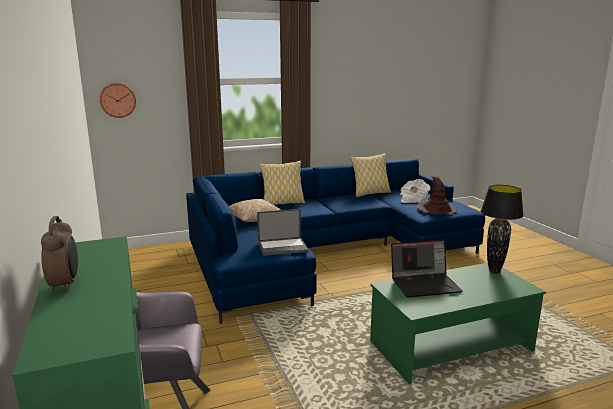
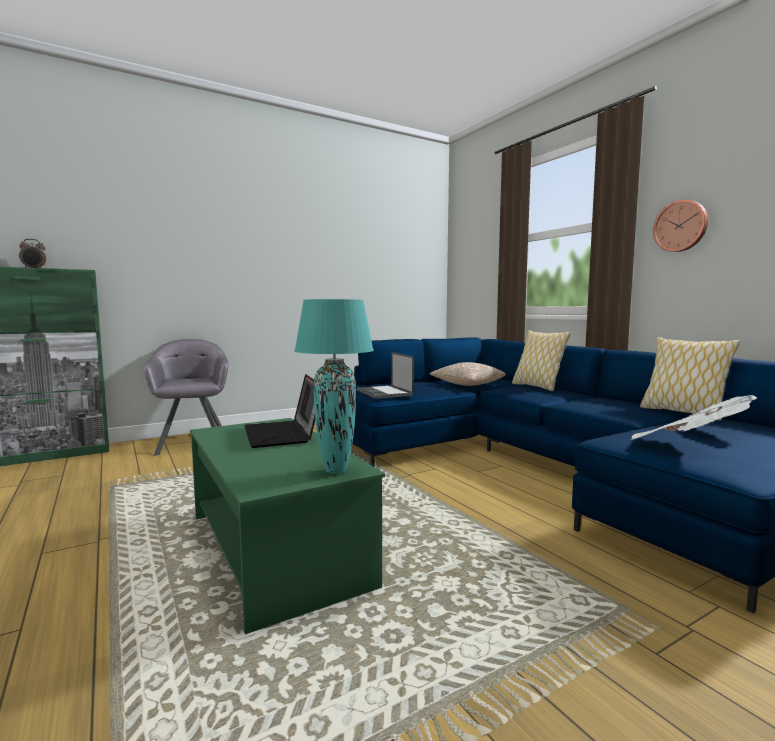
camera: 80 degrees right, 10 degrees down
wall clock [100,83,136,118] -> wall clock moved to [653,200,708,252]
brown hat [417,176,457,214] -> newspaper [631,407,718,440]
black table lamp [481,185,524,273] -> turquoise table lamp [294,299,374,474]

